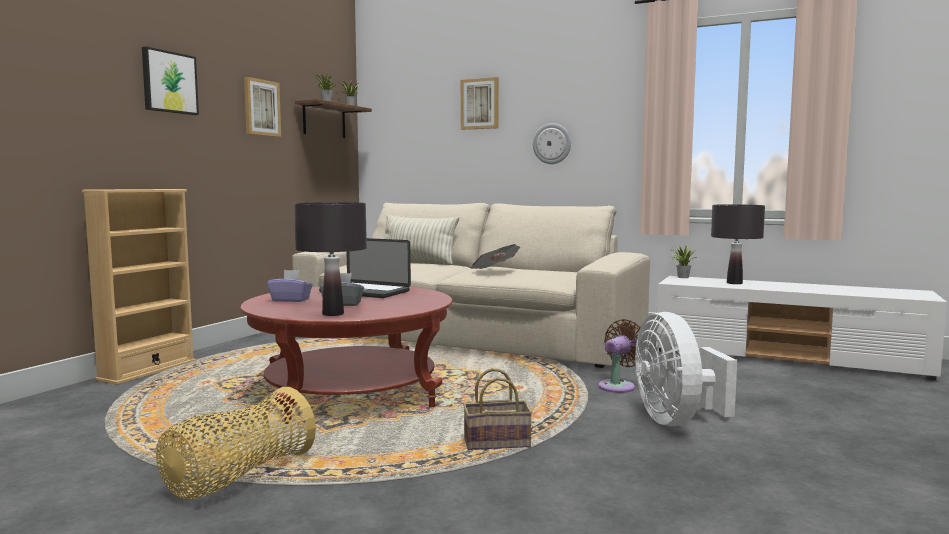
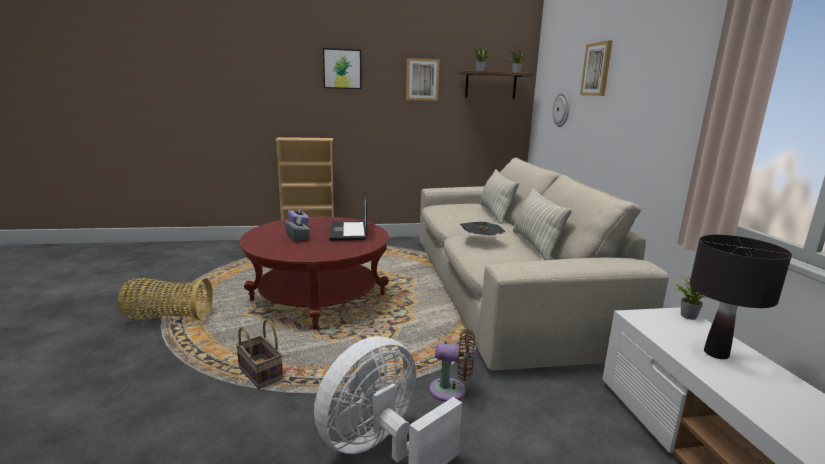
camera: 55 degrees right, 10 degrees up
black table lamp [294,202,367,316] -> none
wall clock [533,123,571,164] -> wall clock moved to [553,92,569,127]
none -> pillow [513,188,572,260]

